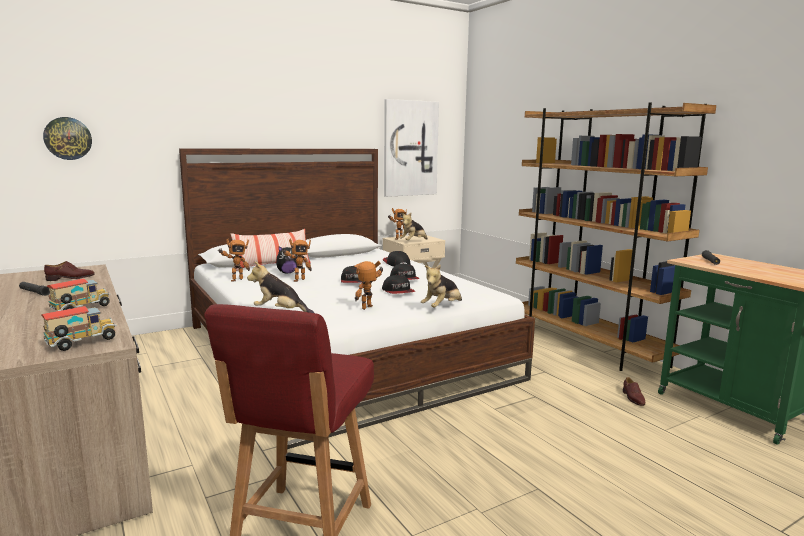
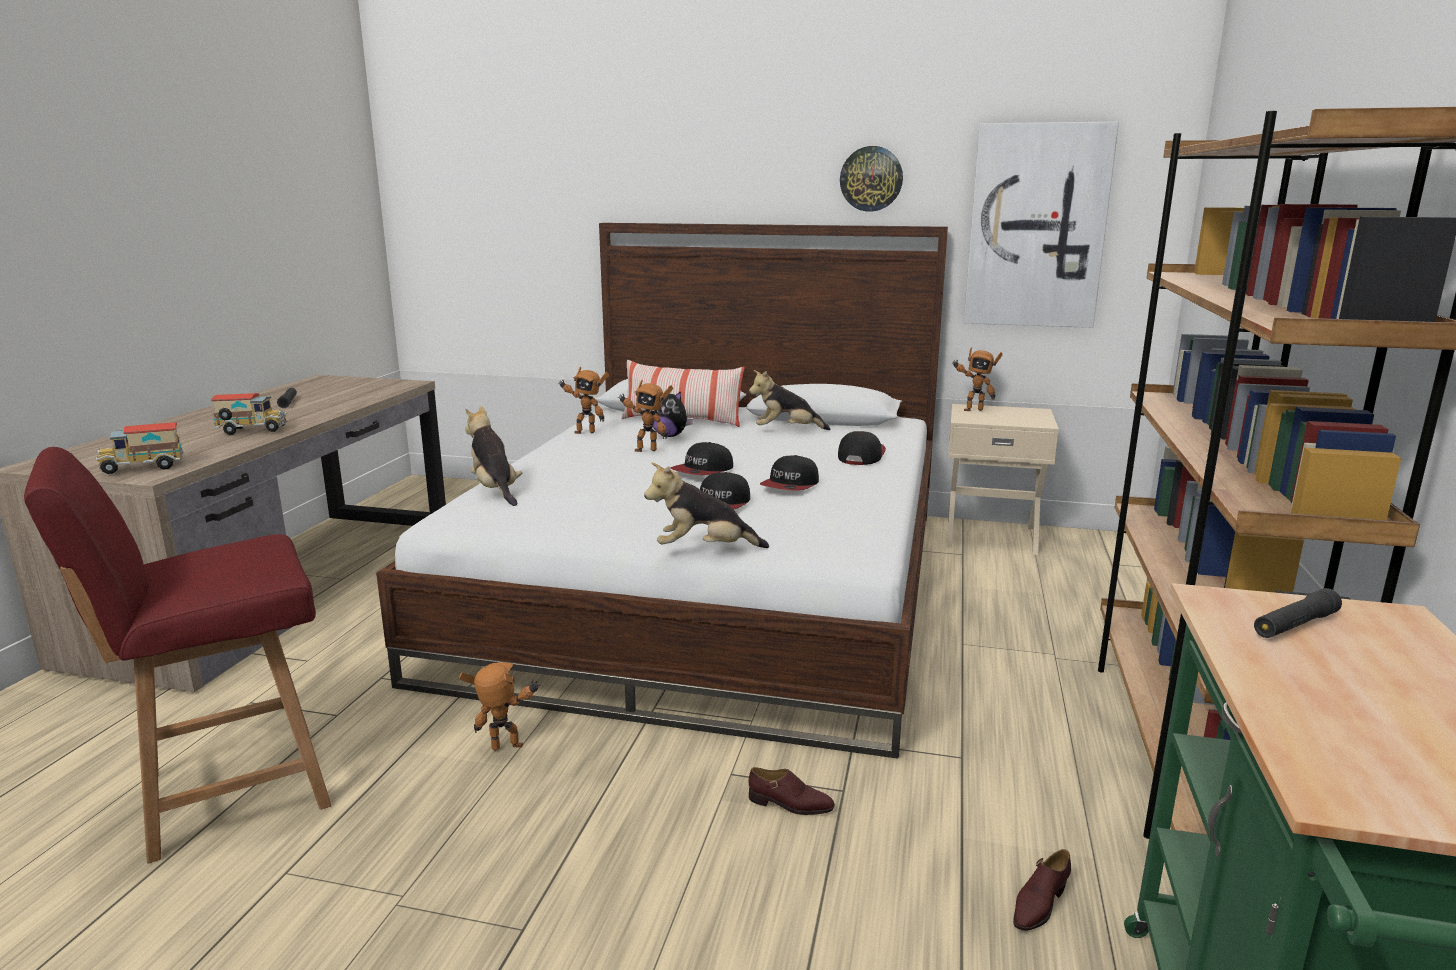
camera: 45 degrees right, 5 degrees up
toy truck [41,306,117,351] -> toy truck turned 150 degrees clockwise [96,422,184,474]
wall clock [43,117,92,160] -> wall clock moved to [840,146,903,212]
brown shoe [44,261,95,281] -> brown shoe moved to [749,767,835,815]
toy robot [354,261,383,310] -> toy robot moved to [459,662,541,751]
plush toy [399,213,428,240] -> plush toy moved to [749,370,831,430]

